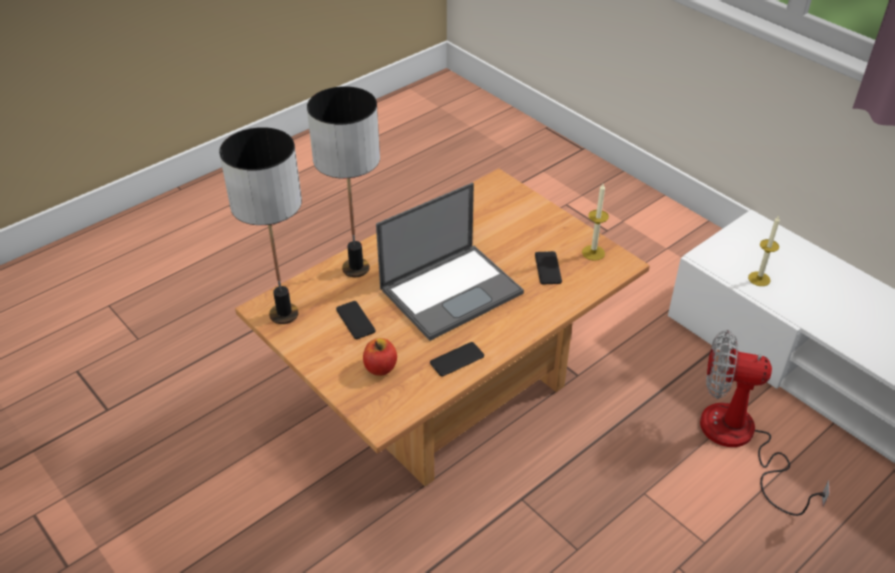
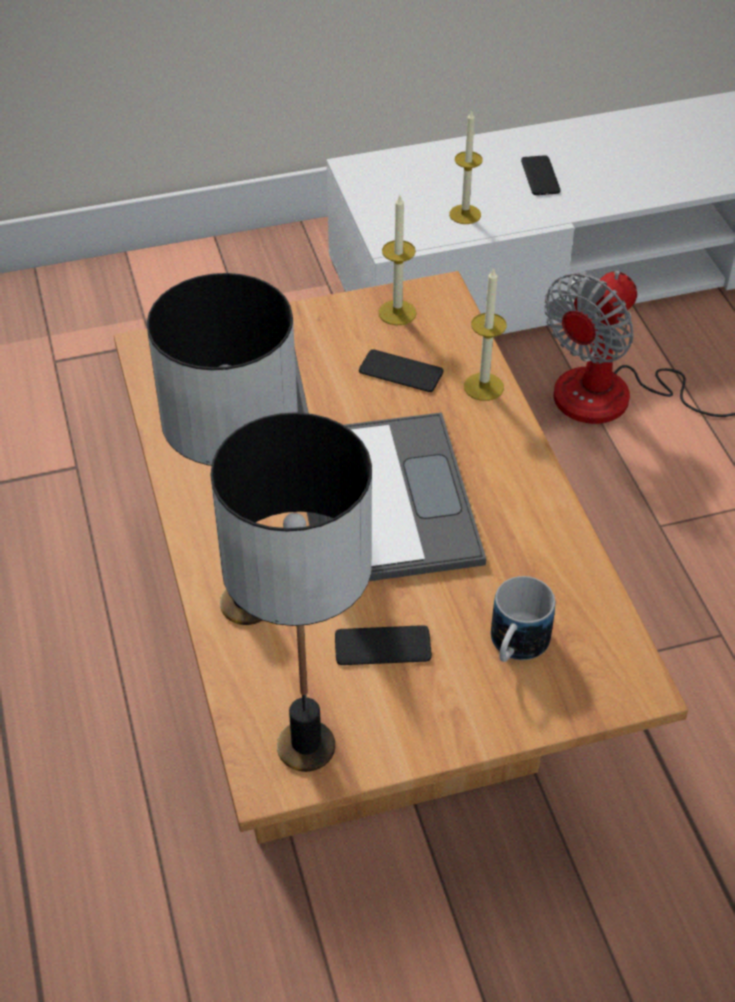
camera: 65 degrees left, 5 degrees up
apple [363,338,397,376] -> mug [491,576,555,662]
phone [430,342,484,377] -> phone moved to [521,155,561,195]
none -> candle [464,267,507,401]

